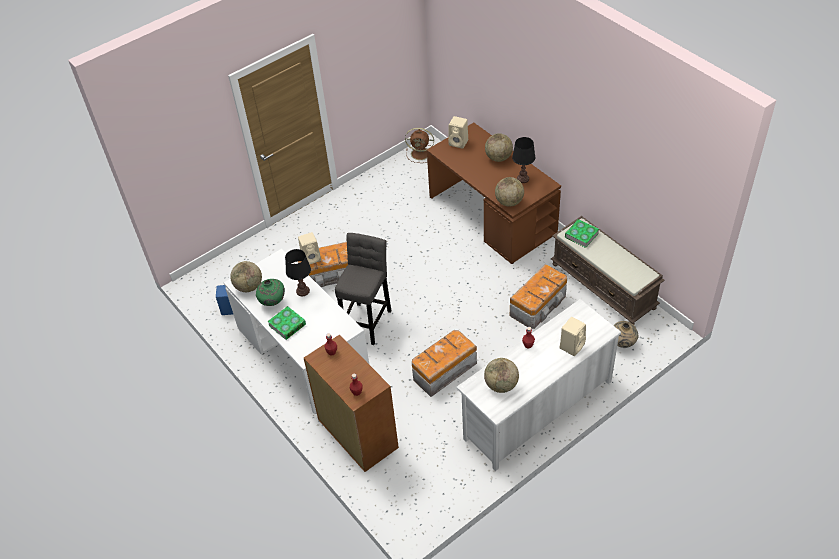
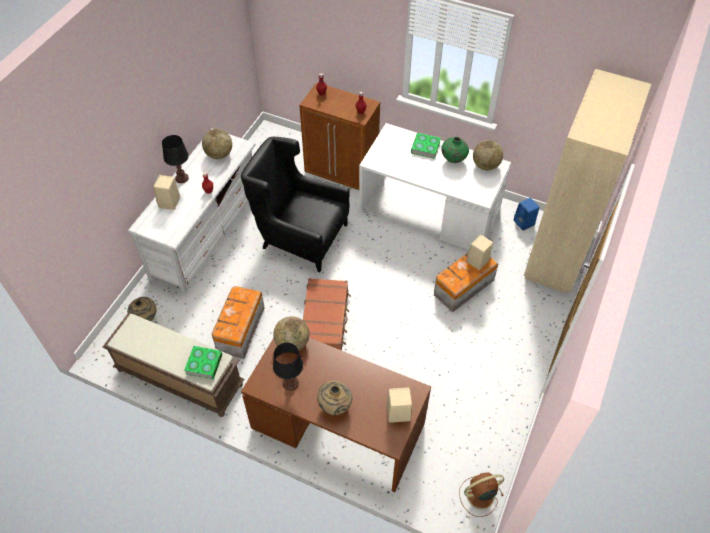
camera: 150 degrees right, 5 degrees up
black table lamp [285,249,311,296] -> black table lamp moved to [162,135,189,183]
grey stool [335,233,392,345] -> none
storage box [412,330,477,397] -> black armchair [241,137,350,272]
globe [485,133,513,162] -> beige vase [317,380,352,415]
none -> brown suitcase [303,278,351,350]
none -> beige wardrobe [524,69,652,293]

